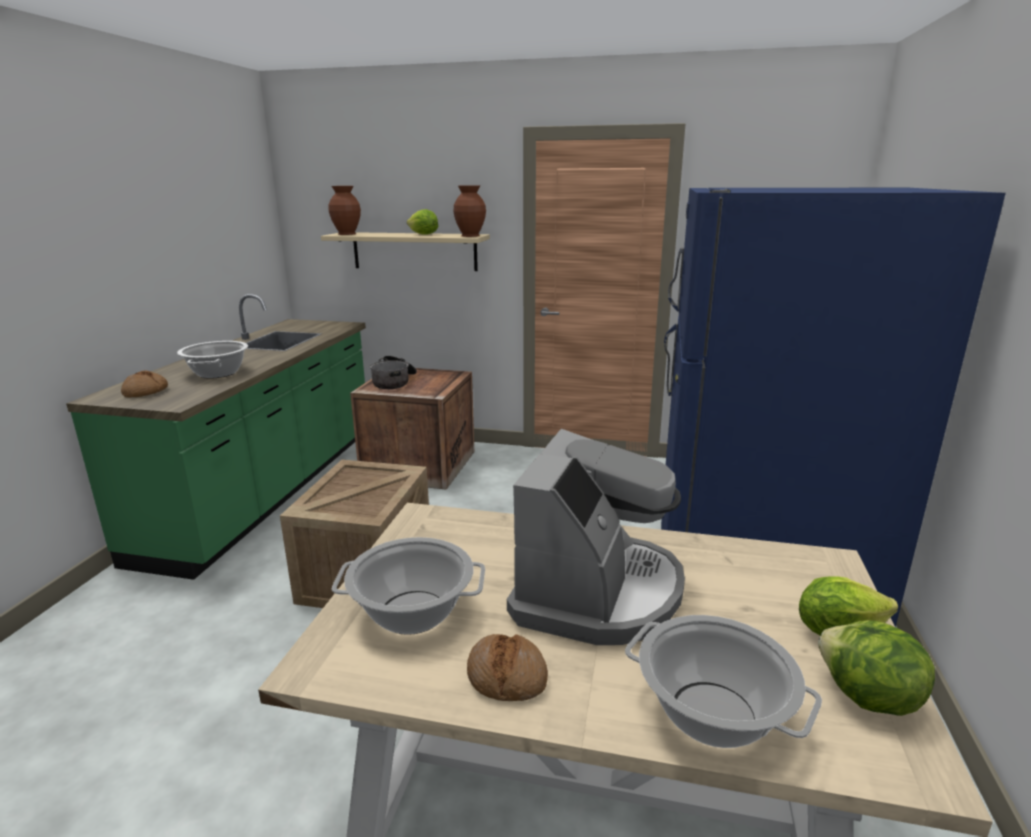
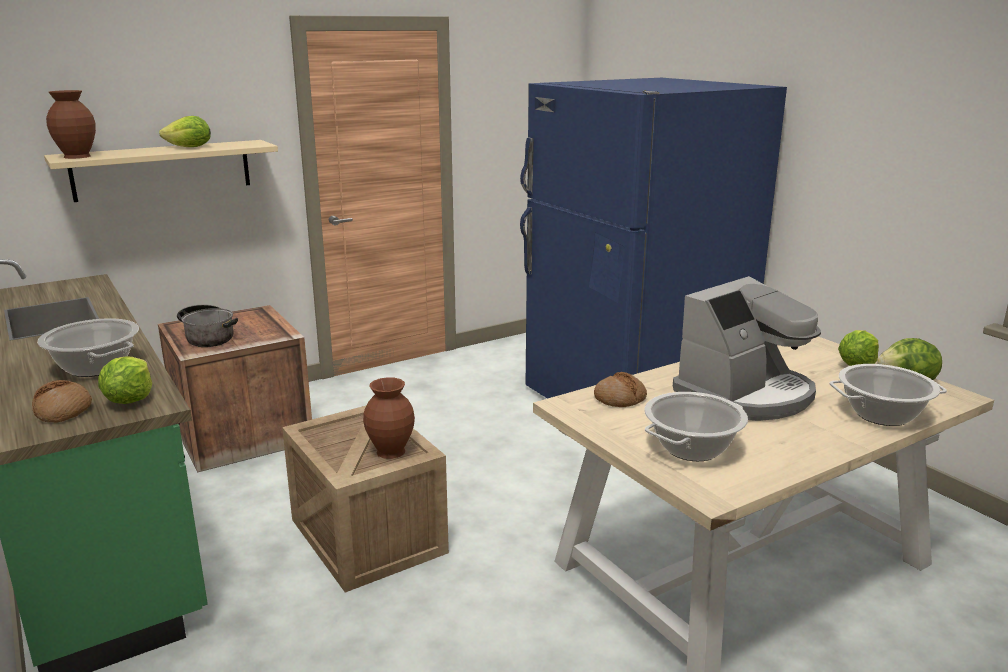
camera: 45 degrees left, 0 degrees up
brown vase [454,185,486,237] -> brown vase moved to [363,377,415,459]
bread [467,634,548,701] -> bread moved to [594,372,647,407]
coffee machine [507,429,685,645] -> coffee machine turned 75 degrees clockwise [673,276,821,421]
none -> lettuce [98,356,152,404]

